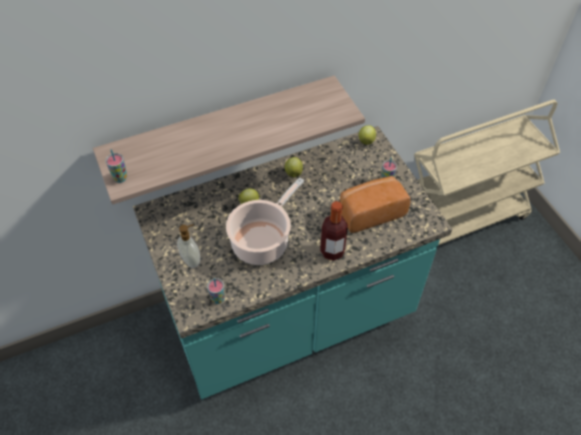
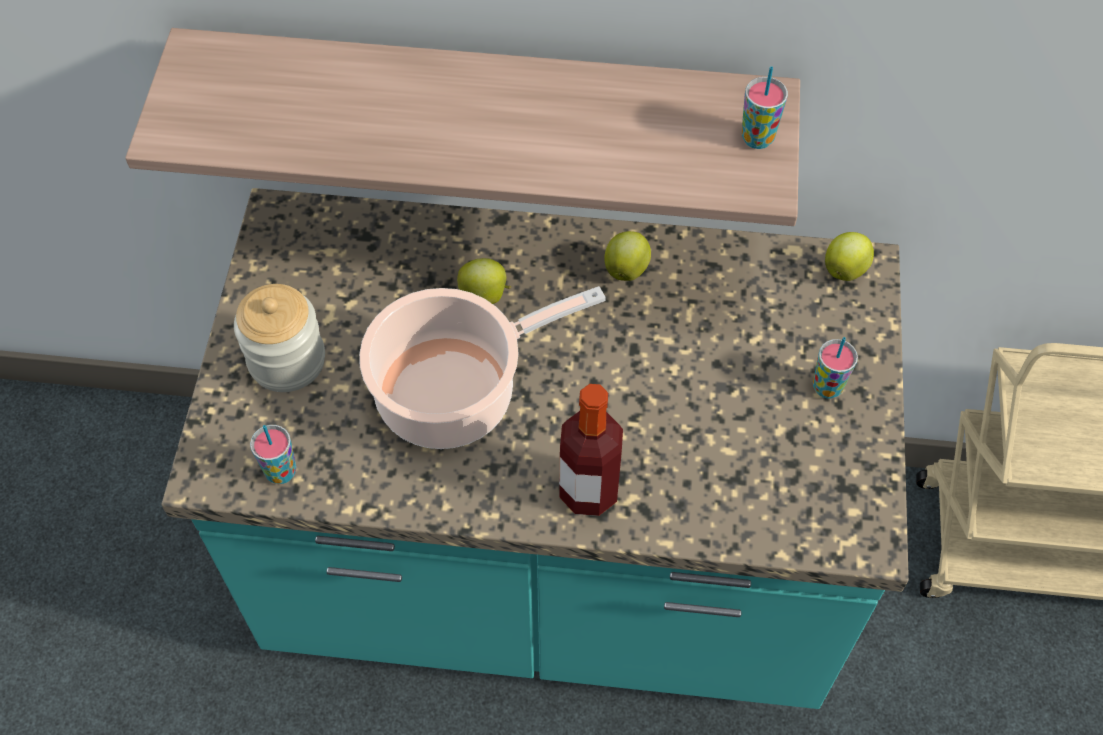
camera: 30 degrees right, 5 degrees up
cup [105,149,127,183] -> cup moved to [741,66,788,149]
soap dispenser [177,224,200,268] -> jar [234,284,325,392]
bread [340,176,411,233] -> none

